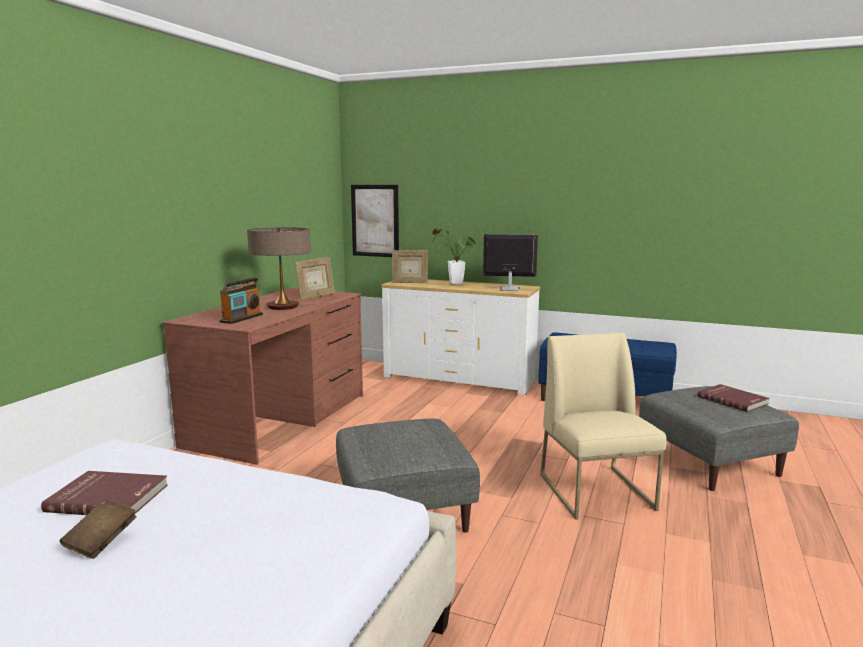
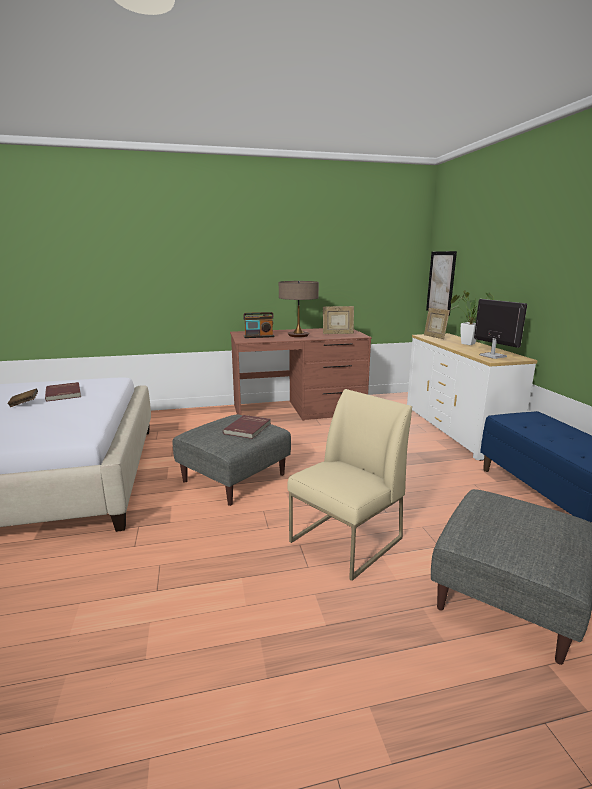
camera: 55 degrees right, 5 degrees up
red book [697,384,770,412] -> red book moved to [223,415,271,439]

